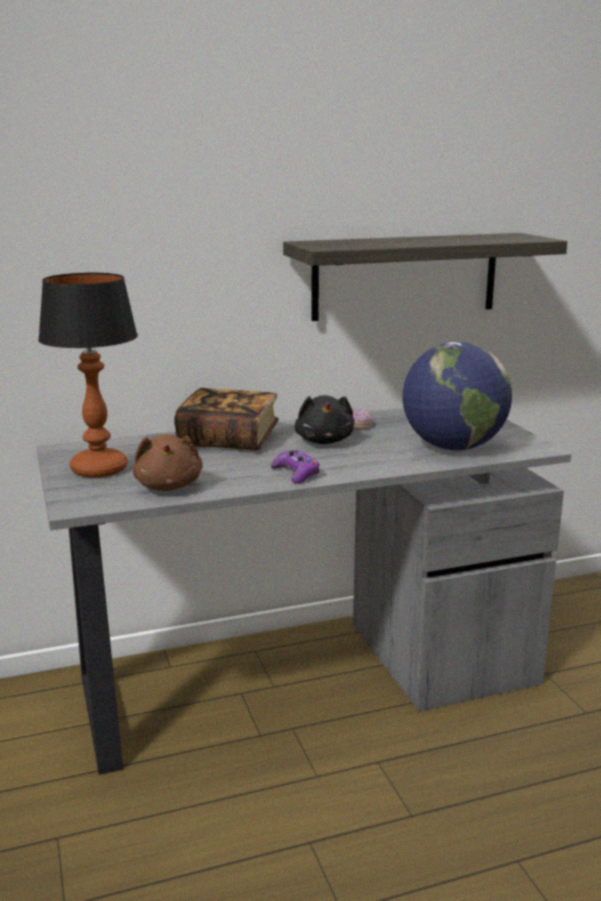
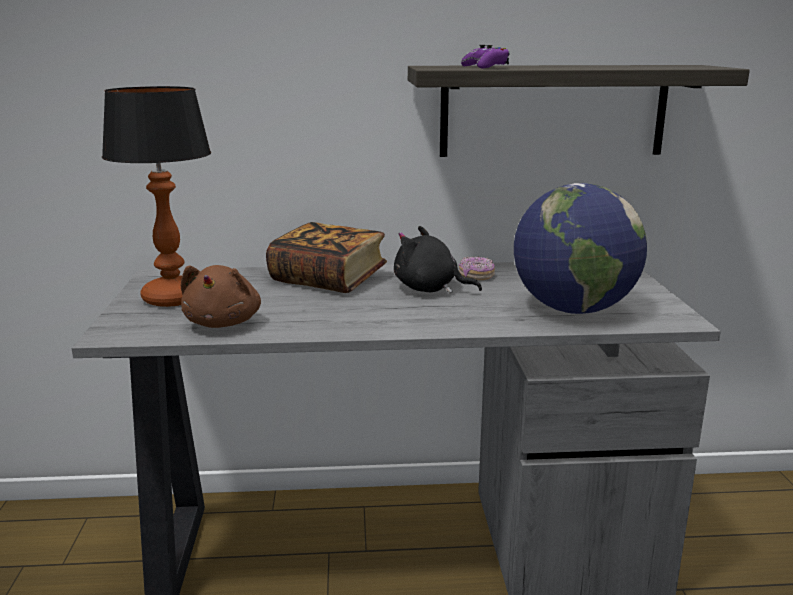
camera: 15 degrees right, 0 degrees up
purple game controller [271,450,320,484] -> purple game controller moved to [461,45,510,68]
black plush toy [294,395,355,444] -> black plush toy turned 105 degrees clockwise [394,226,482,294]

